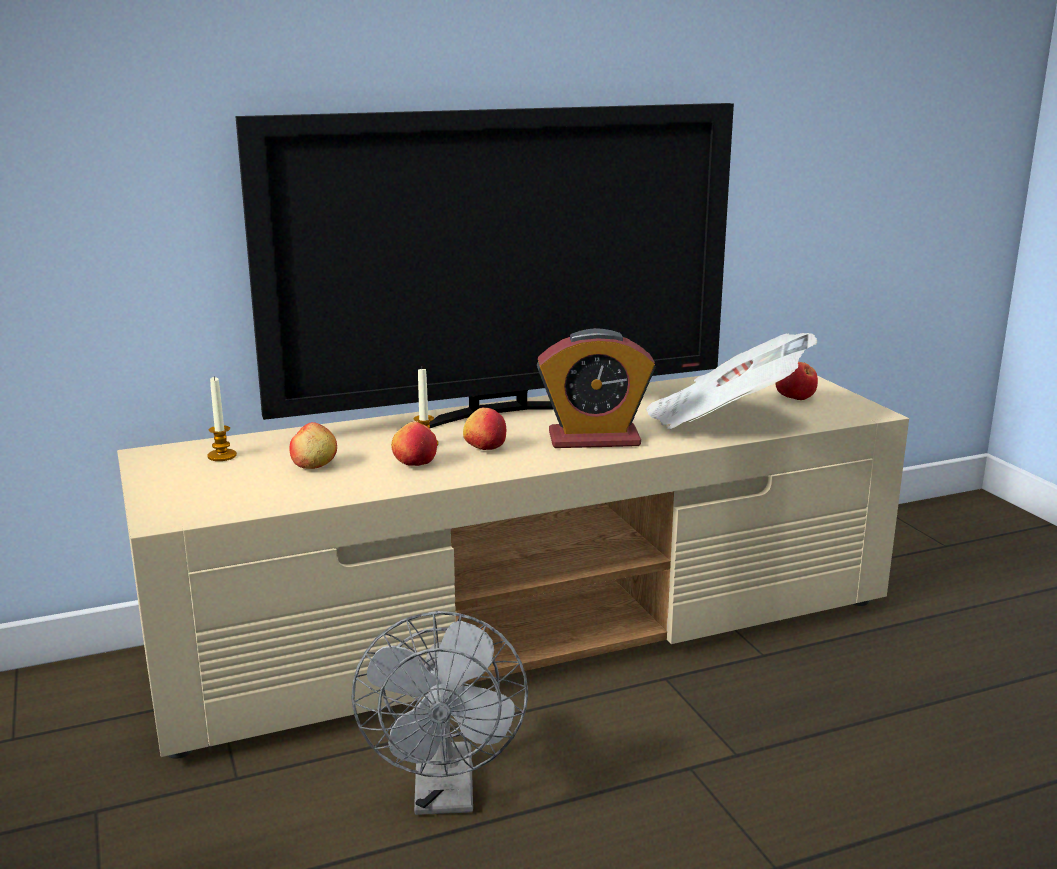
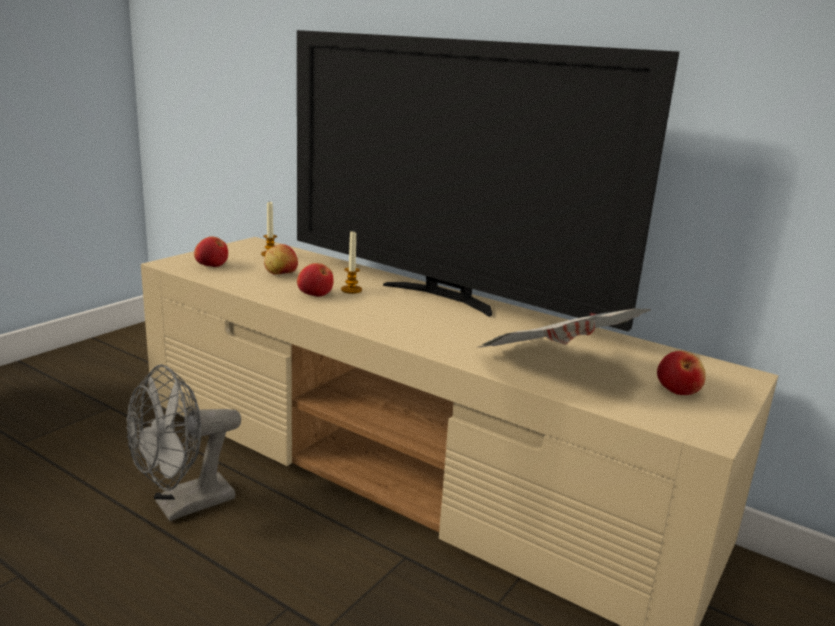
camera: 55 degrees right, 0 degrees up
apple [463,408,506,450] -> apple moved to [194,236,228,267]
alarm clock [537,328,656,448] -> none

